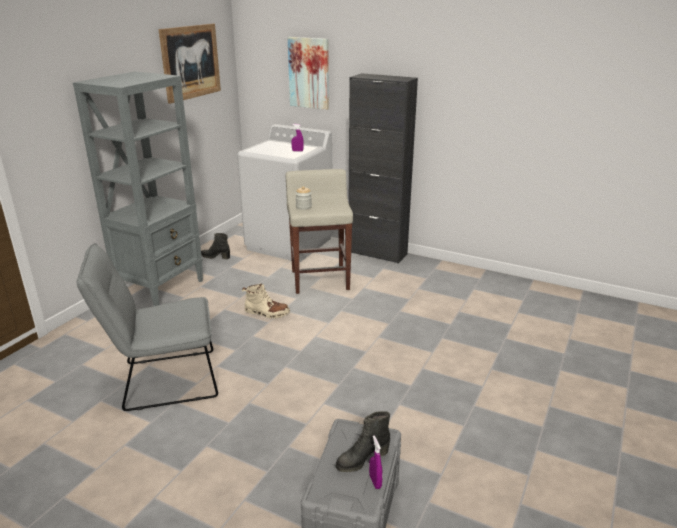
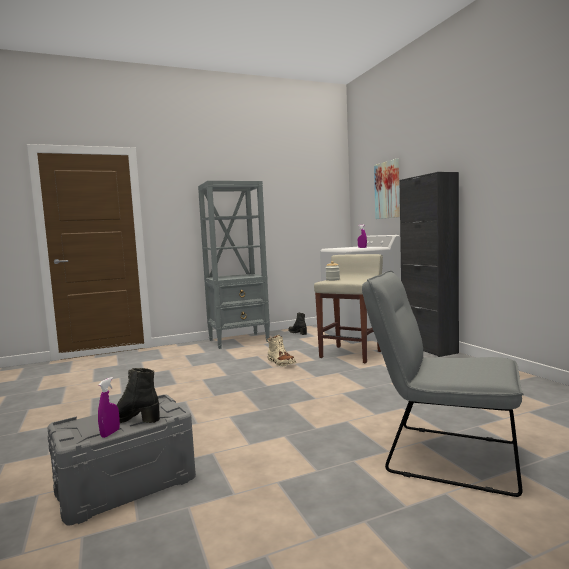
camera: 40 degrees right, 20 degrees down
grey chair [76,243,218,411] -> grey chair moved to [362,271,524,497]
picture [158,24,221,104] -> none

